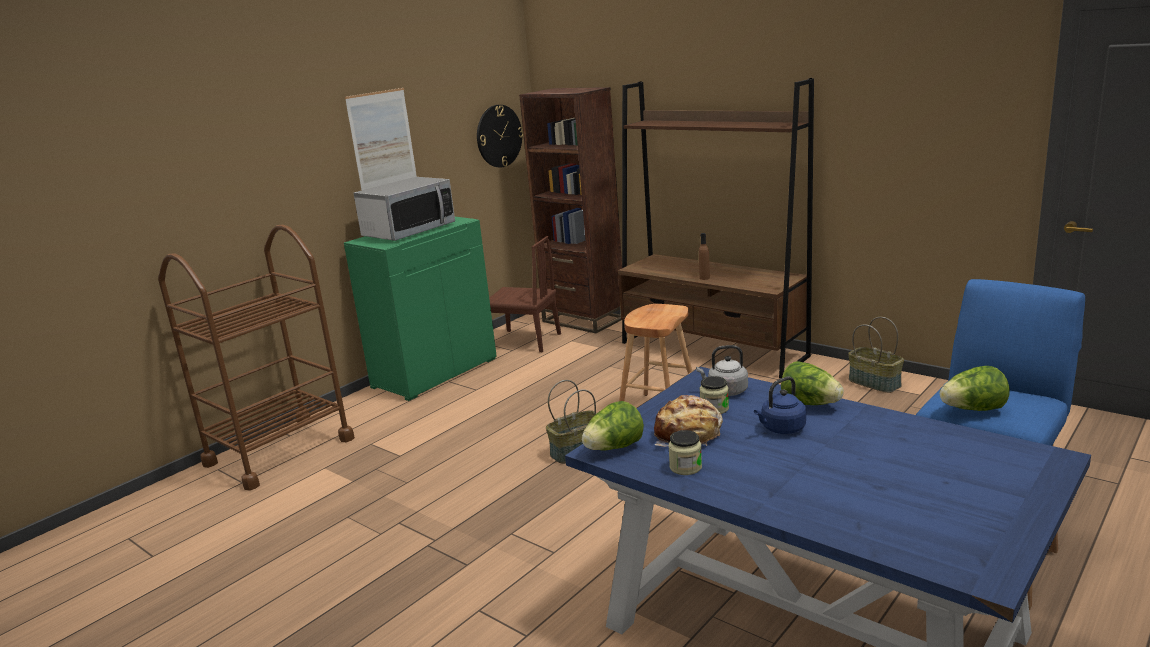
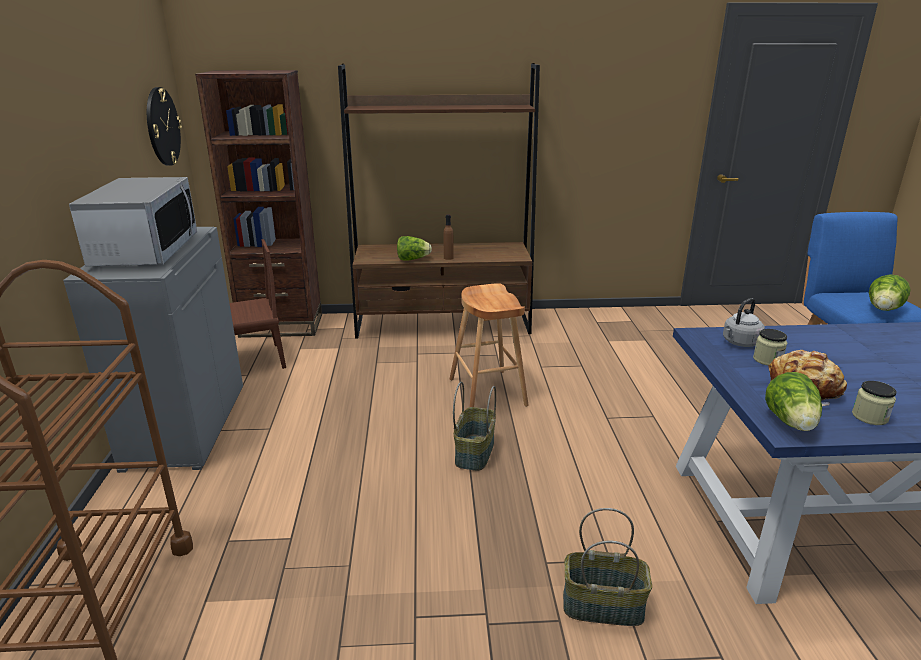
camera: 45 degrees left, 5 degrees up
green cabinet [344,217,497,401] -> grey cabinet [63,227,243,473]
picture [345,88,417,191] -> none
blue kettle [754,377,806,434] -> none
lettuce [781,361,844,405] -> lettuce moved to [397,236,432,261]
basket [848,317,904,393] -> basket moved to [563,508,652,626]

